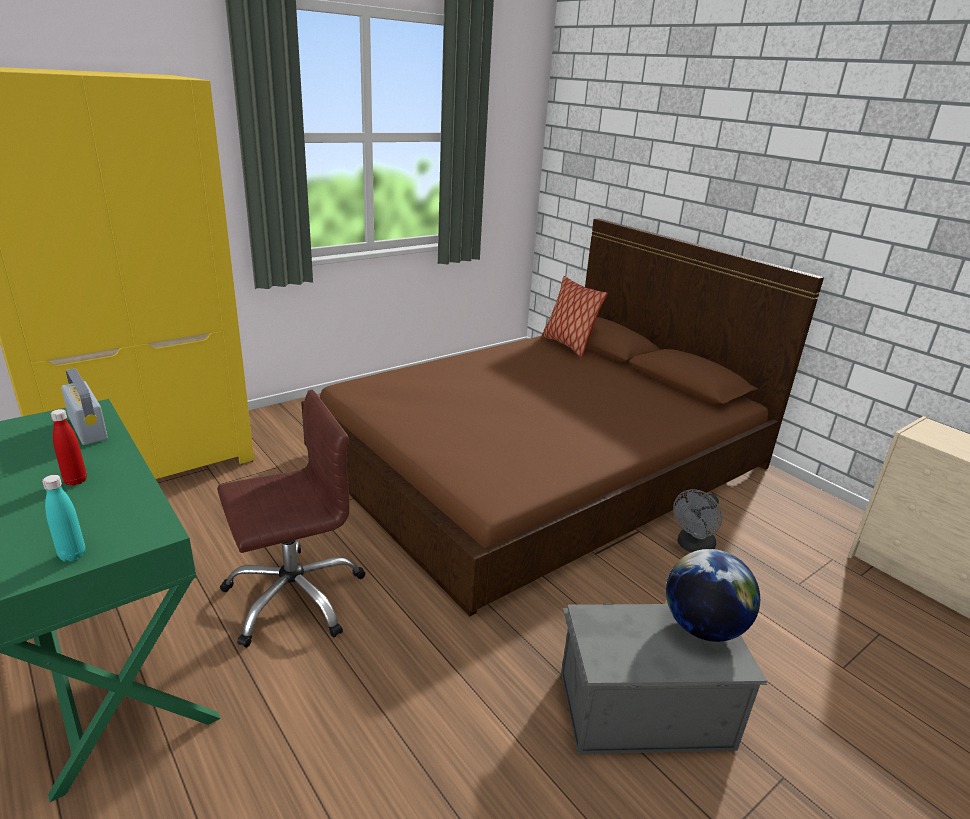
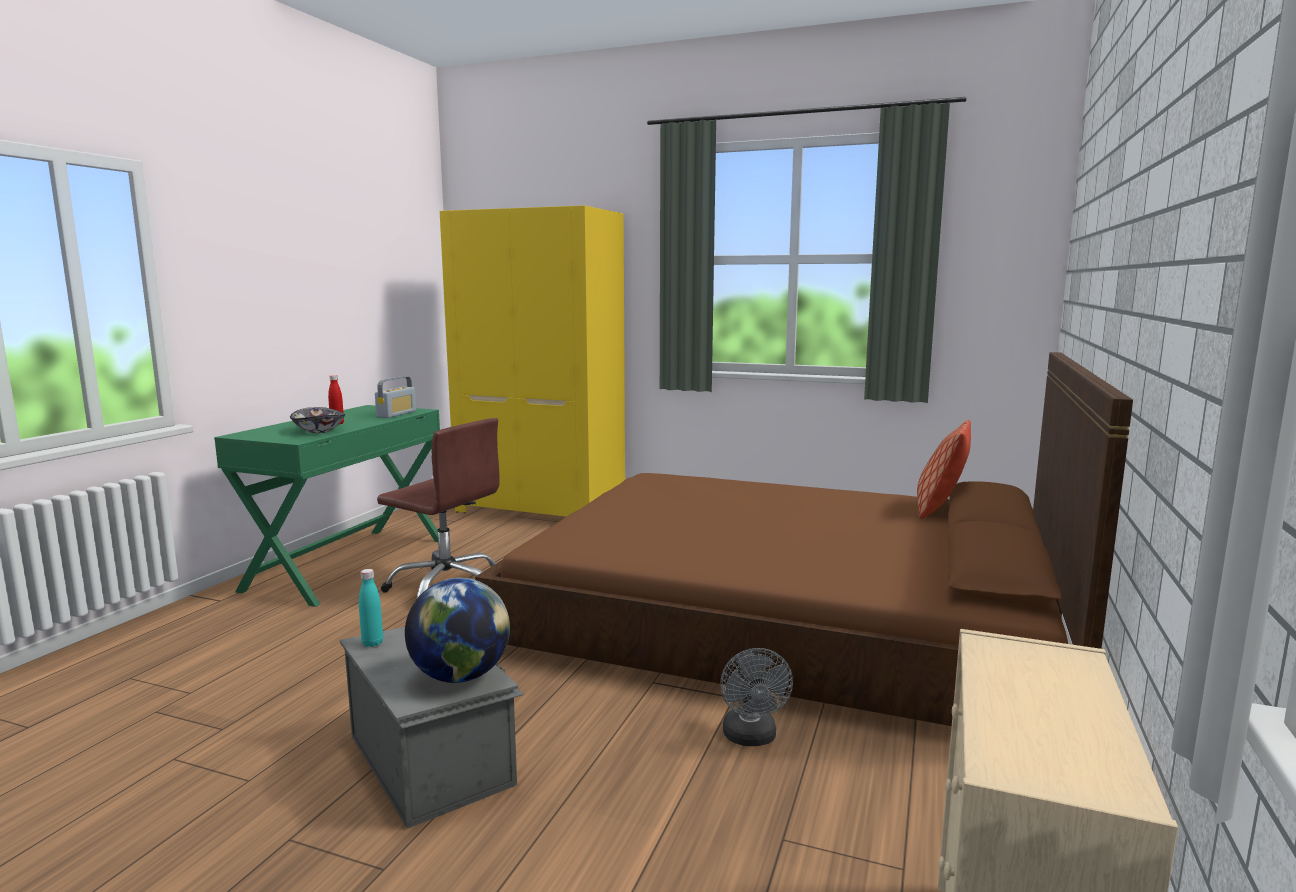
camera: 60 degrees right, 15 degrees down
turquoise bottle [42,475,85,562] -> turquoise bottle moved to [359,569,383,647]
grey fan [673,489,722,553] -> grey fan turned 105 degrees counterclockwise [720,648,793,746]
none -> bowl [290,407,345,433]

